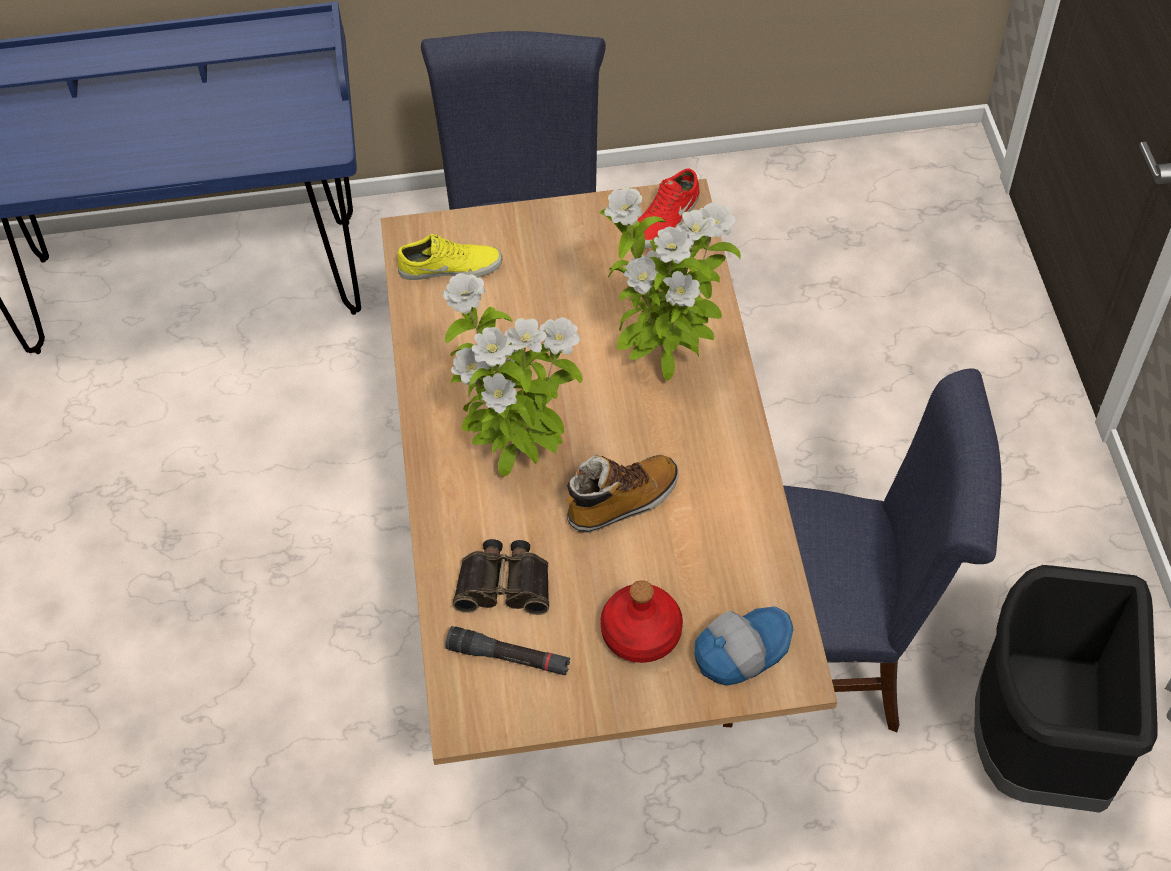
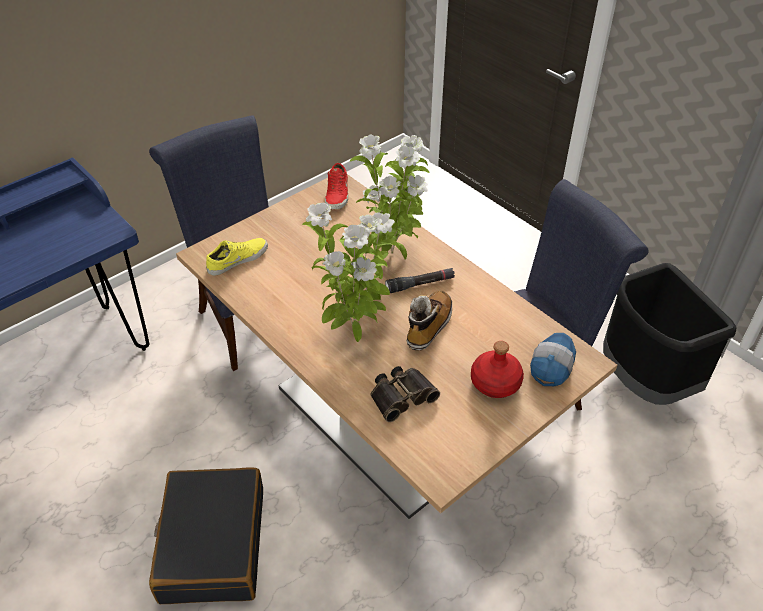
camera: 35 degrees left, 10 degrees down
black flashlight [445,626,570,675] -> black flashlight moved to [385,268,455,293]
none -> black suitcase [149,467,263,604]

